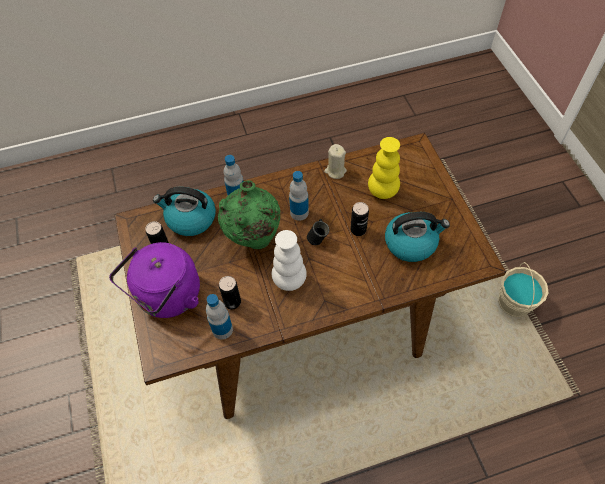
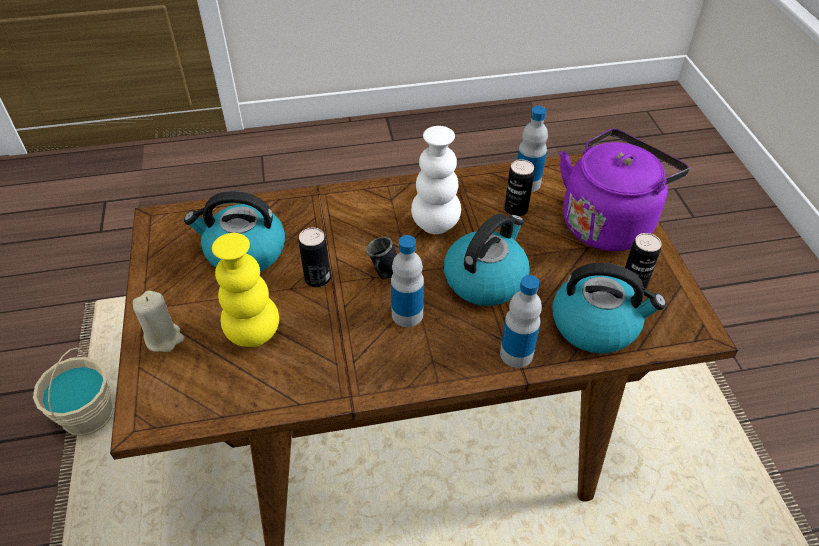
camera: 175 degrees left, 10 degrees down
green vase [218,180,280,249] -> kettle [444,214,530,306]
beige candle [324,144,347,179] -> beige candle moved to [133,291,184,352]

